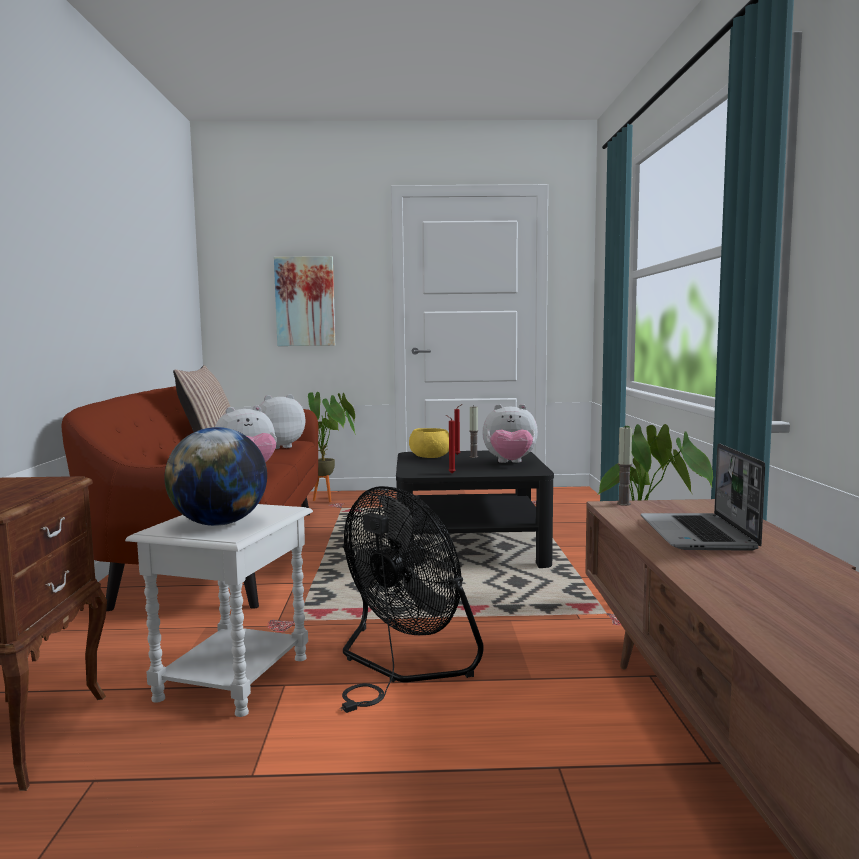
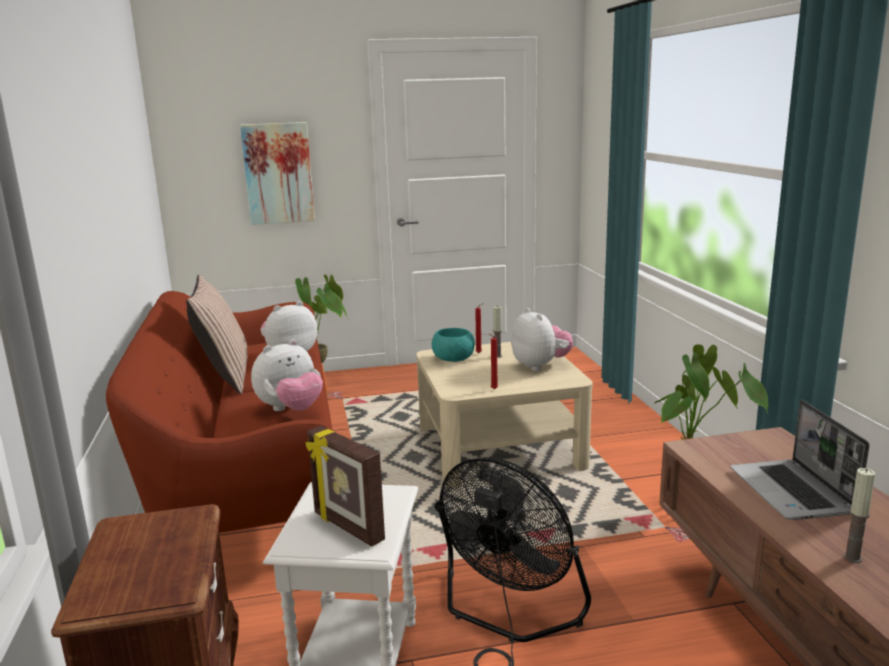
camera: 10 degrees left, 10 degrees up
globe [164,427,267,526] -> picture frame [306,426,385,547]
black coffee table [396,451,554,570] -> beige coffee table [416,342,593,488]
yellow bowl [409,428,449,458] -> turquoise bowl [432,328,475,362]
plush toy [482,404,538,463] -> plush toy turned 105 degrees counterclockwise [511,308,573,371]
candle [617,426,632,506] -> candle moved to [843,468,875,563]

